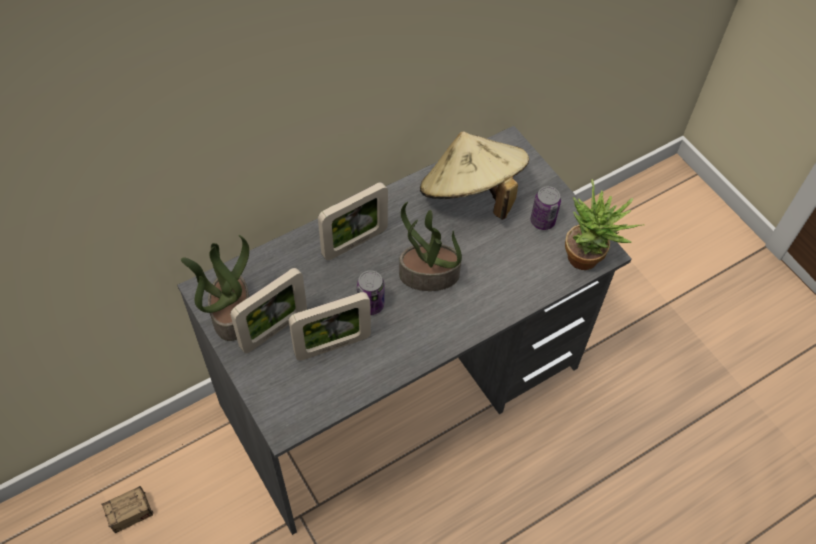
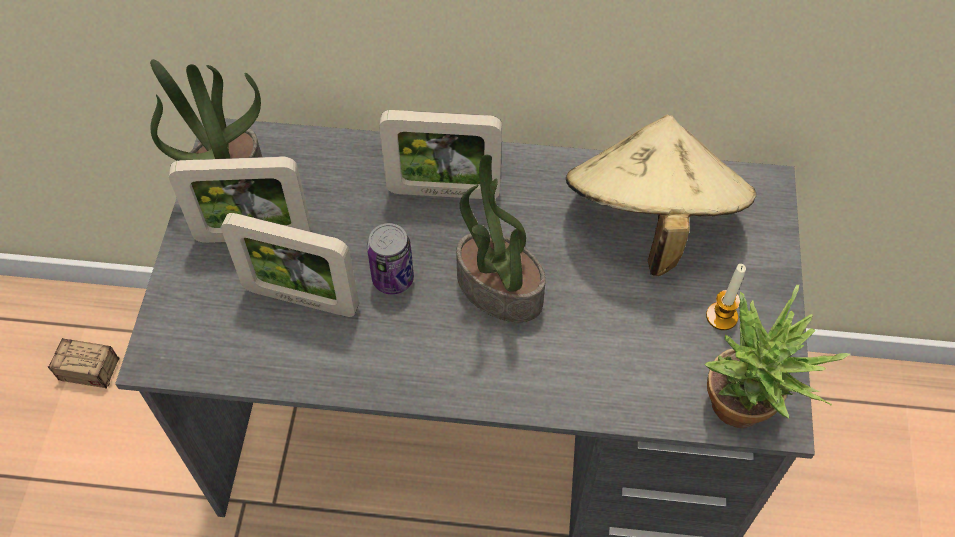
camera: 40 degrees right, 0 degrees up
can [530,186,561,230] -> candle [706,264,746,330]

